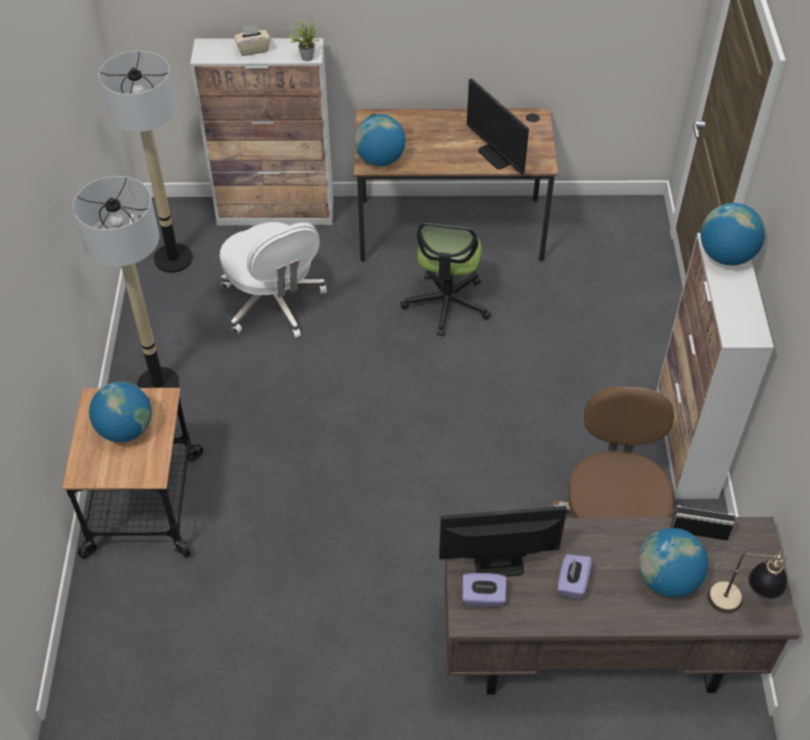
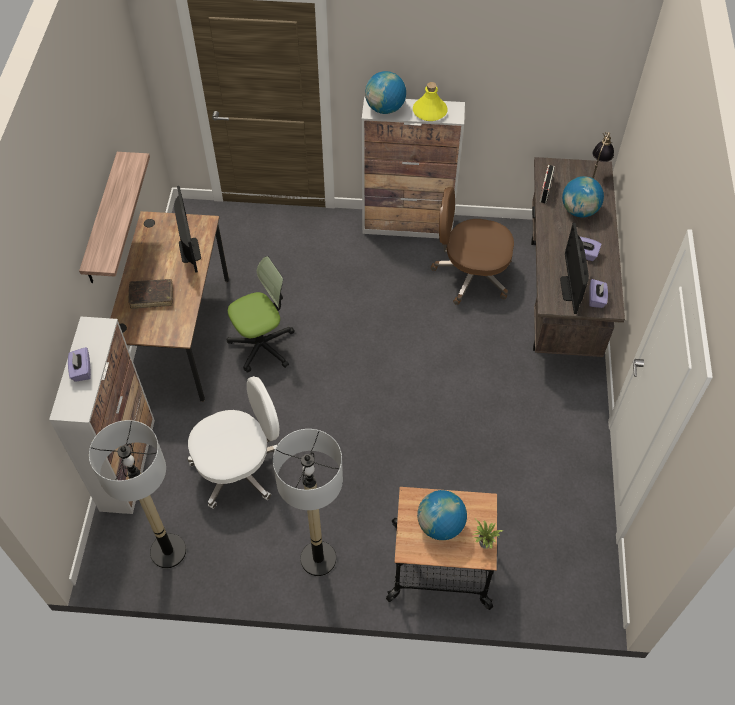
camera: 85 degrees left, 5 degrees up
beige tissue box [234,25,270,56] -> purple tissue box [68,347,91,382]
potted plant [287,18,320,61] -> potted plant moved to [473,519,503,549]
globe [354,114,406,167] -> none
office chair [400,223,491,336] -> office chair turned 45 degrees counterclockwise [227,256,295,372]
monitor [467,78,529,175] -> monitor turned 75 degrees counterclockwise [174,186,201,273]
none -> shelf [79,152,150,283]
none -> brown book [128,279,173,309]
none -> yellow bottle [413,82,447,121]

